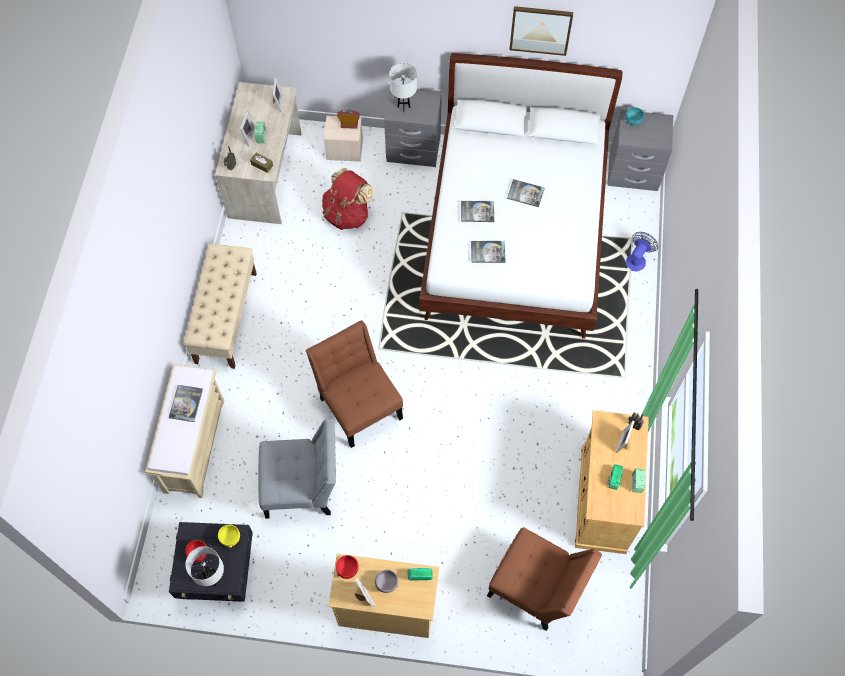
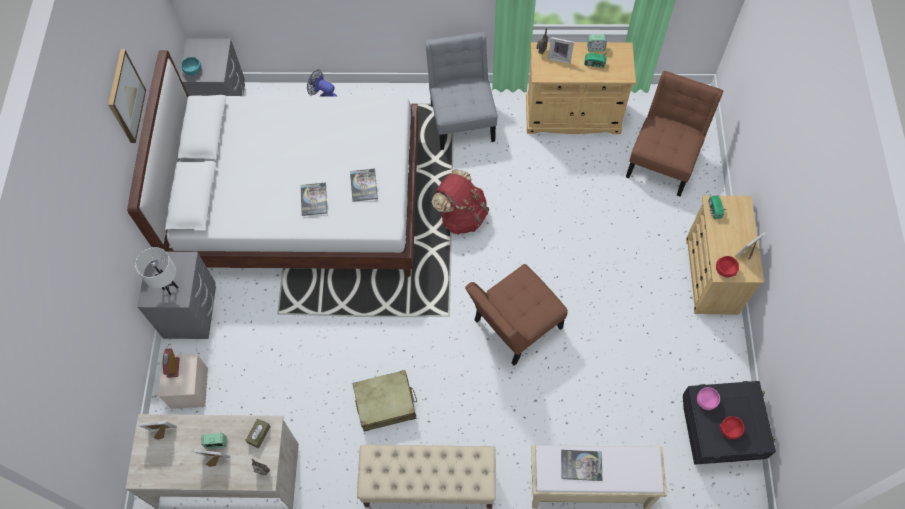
camera: 95 degrees left, 0 degrees up
white table lamp [185,546,224,586] -> none
yellow bowl [218,524,240,548] -> pink bowl [697,387,720,410]
grey chair [258,419,336,519] -> grey chair moved to [425,32,497,150]
red backpack [322,168,374,230] -> red backpack moved to [432,170,489,235]
grey bowl [375,570,398,593] -> none
book [507,179,545,207] -> none
none -> beige suitcase [353,370,417,432]

